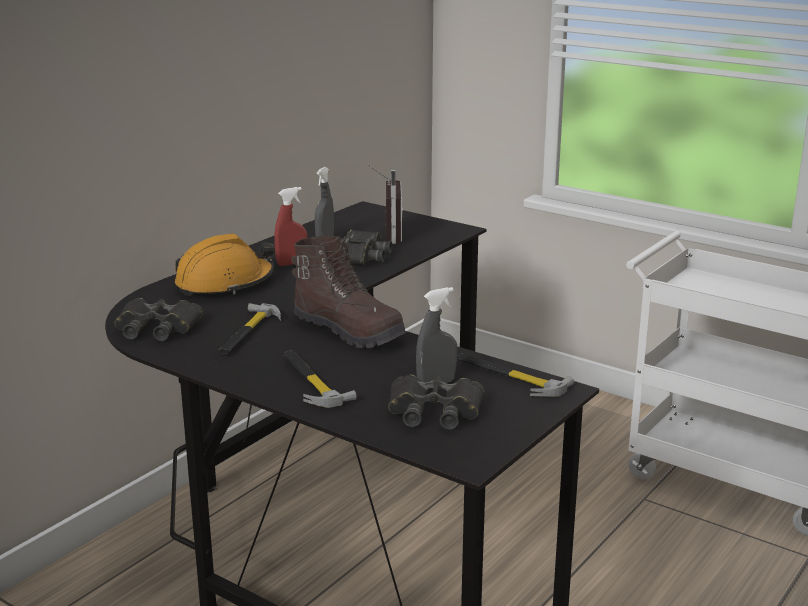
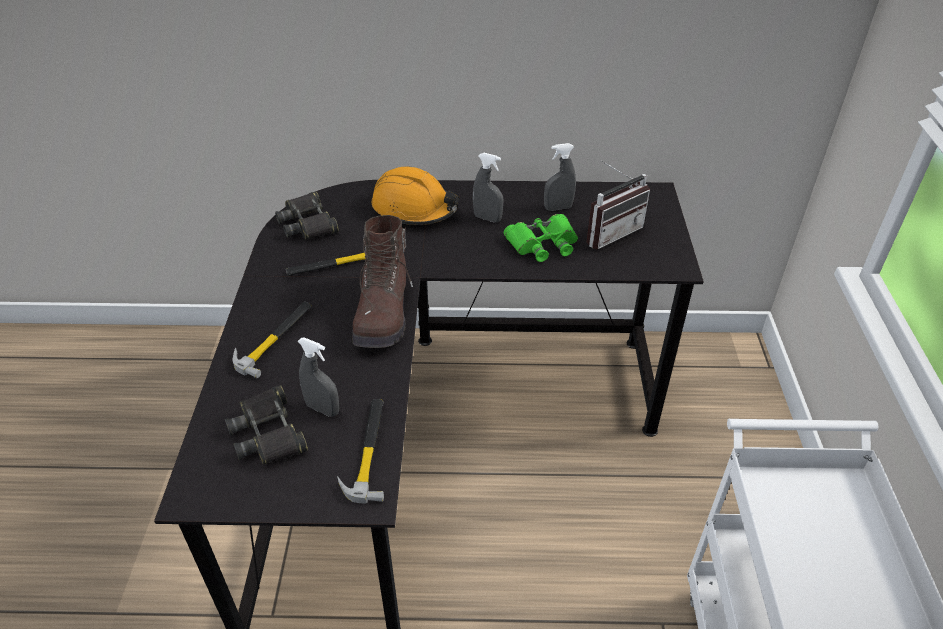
camera: 55 degrees right, 20 degrees up
red spray bottle [274,187,307,266] -> grey spray bottle [473,153,503,222]
black binoculars [344,230,392,265] -> green binoculars [504,214,578,262]

